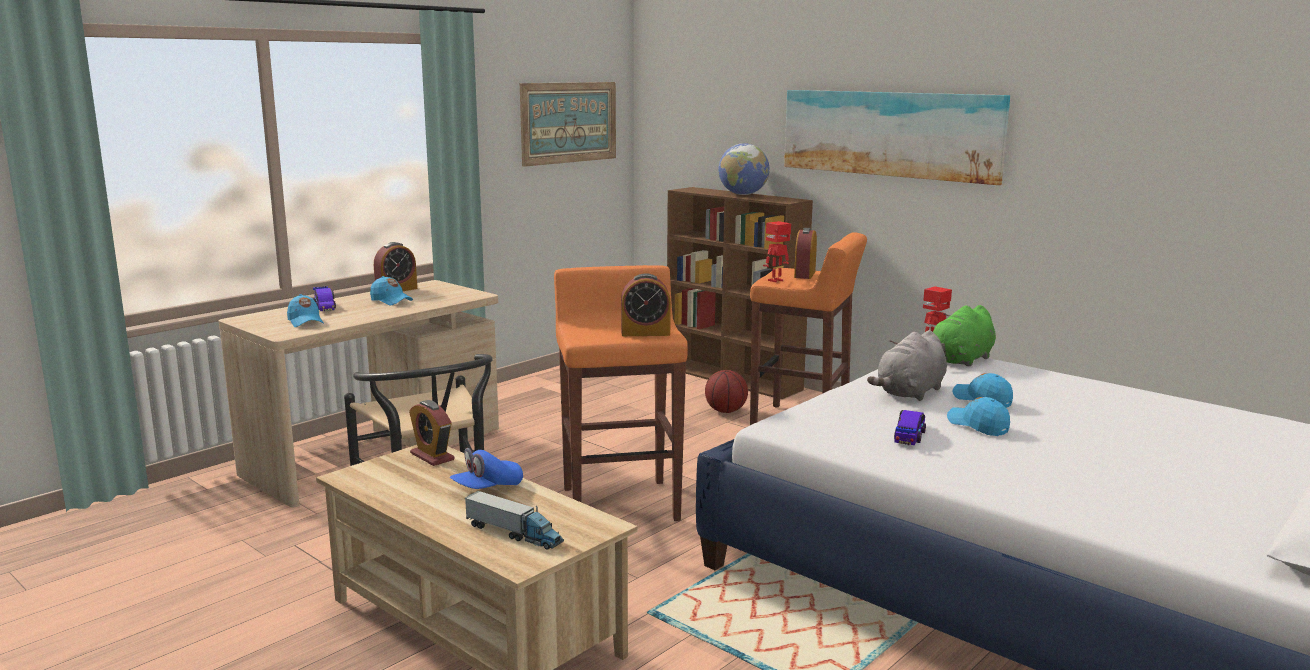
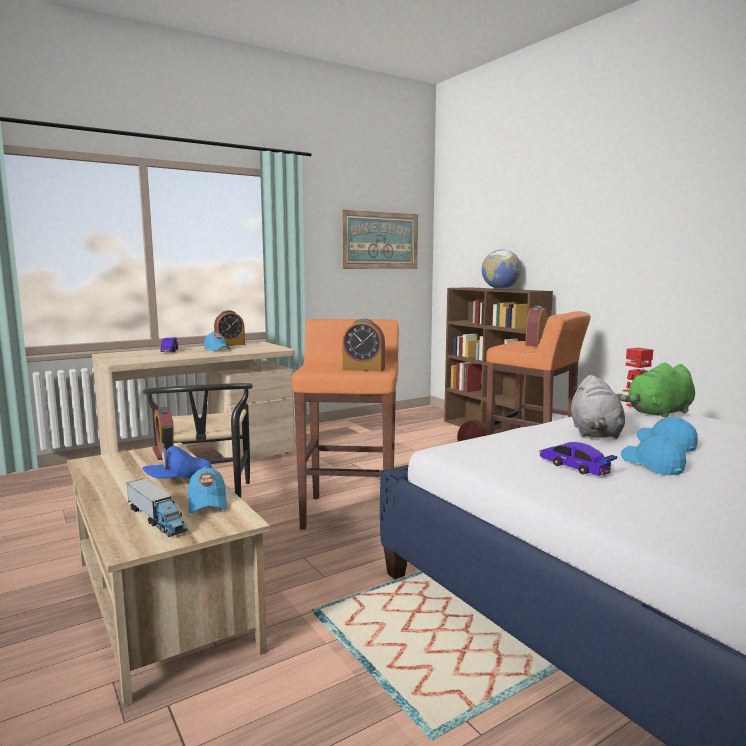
camera: 15 degrees right, 5 degrees down
blue cap [287,294,324,327] -> blue cap moved to [188,466,227,513]
toy robot [763,221,791,282] -> none
picture [784,90,1010,185] -> none
grey plush toy [867,330,947,401] -> grey plush toy turned 45 degrees counterclockwise [571,375,625,439]
toy car [894,410,926,445] -> toy car turned 75 degrees counterclockwise [539,442,617,476]

